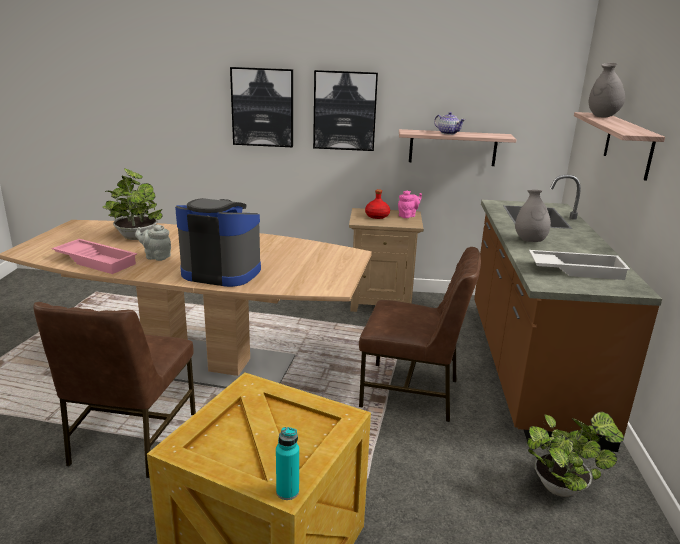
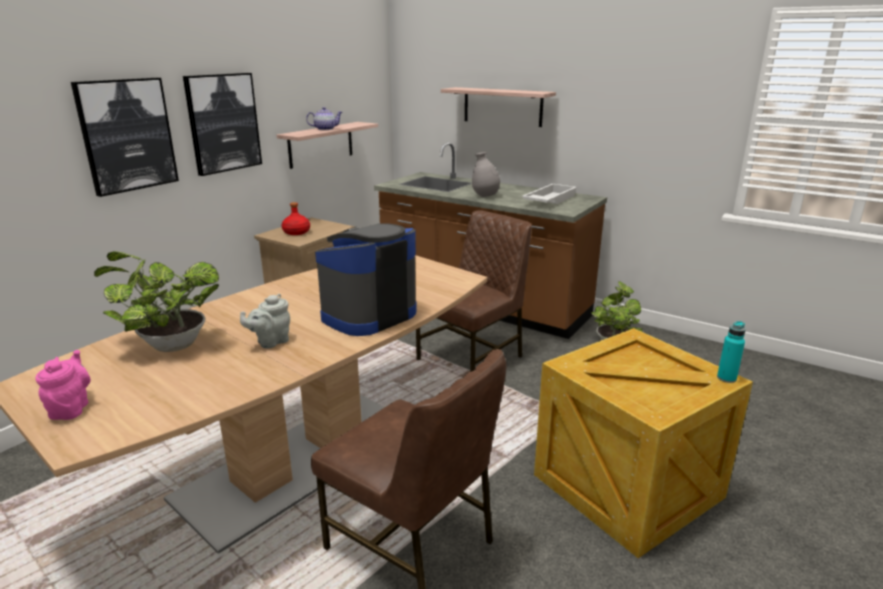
camera: 60 degrees left, 0 degrees up
pink tray [52,239,137,274] -> none
pink teapot [398,191,422,218] -> pink teapot moved to [36,350,91,420]
grey vase [589,63,625,118] -> none

